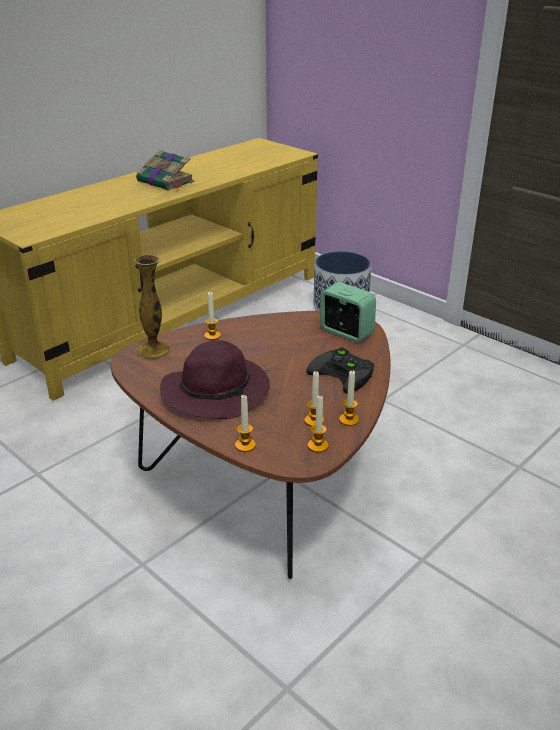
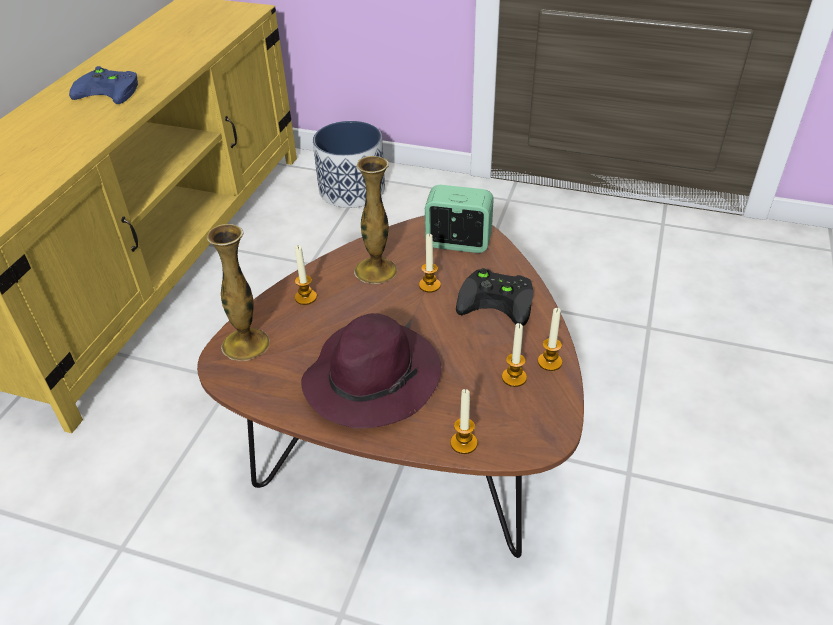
camera: 25 degrees left, 10 degrees up
book [136,150,194,191] -> blue game controller [69,66,138,104]
candle [308,395,329,453] -> candle moved to [419,234,441,293]
none -> vase [354,156,397,284]

